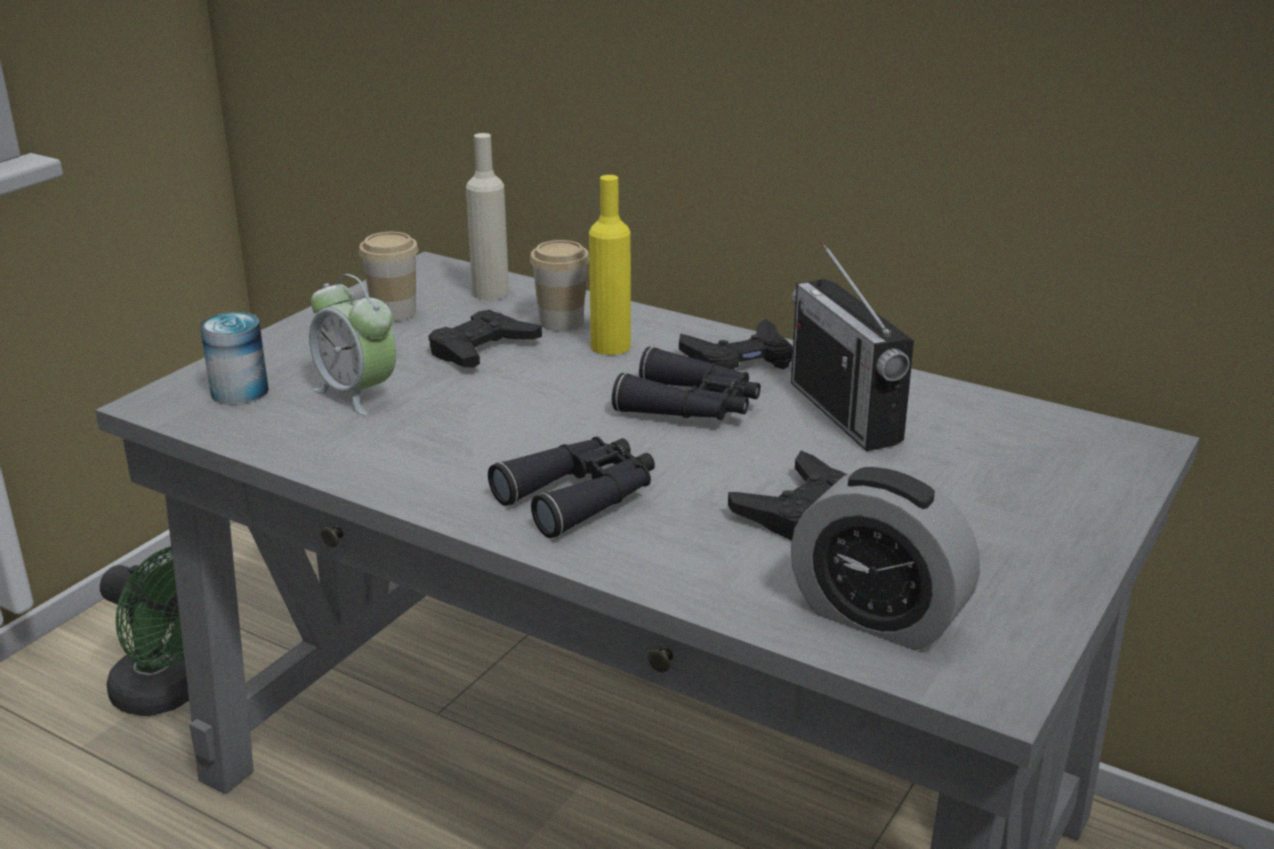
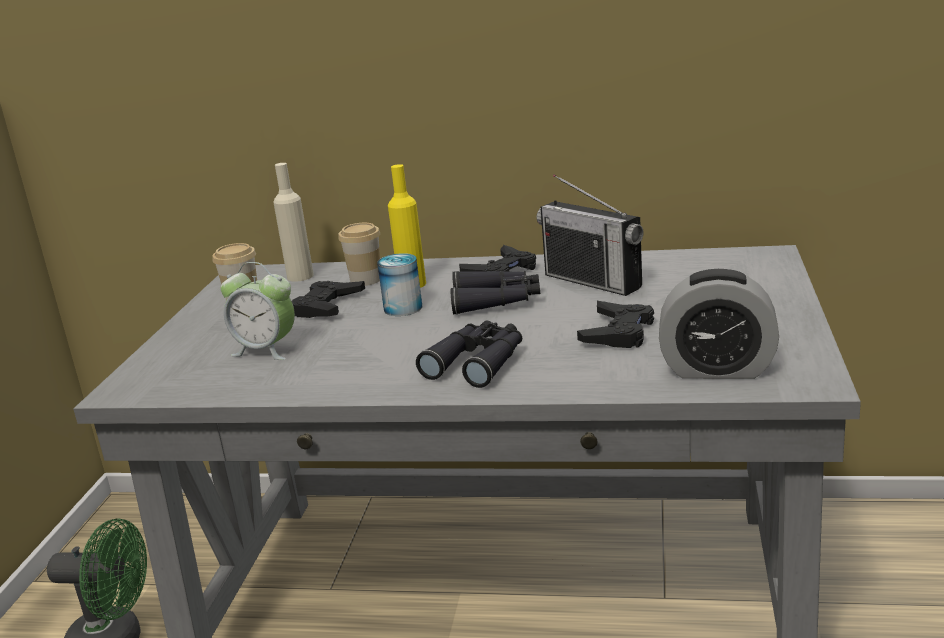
camera: 20 degrees left, 5 degrees down
can [200,312,269,405] -> can moved to [377,253,422,316]

